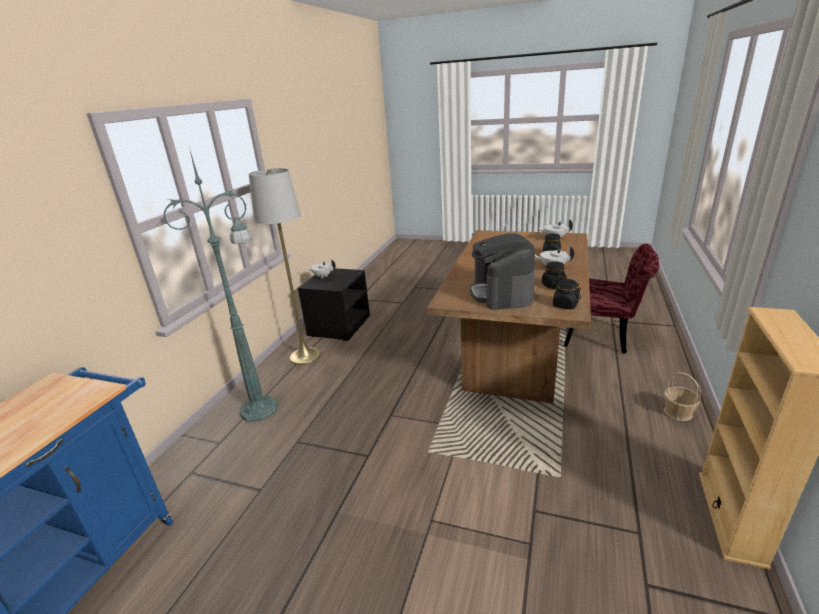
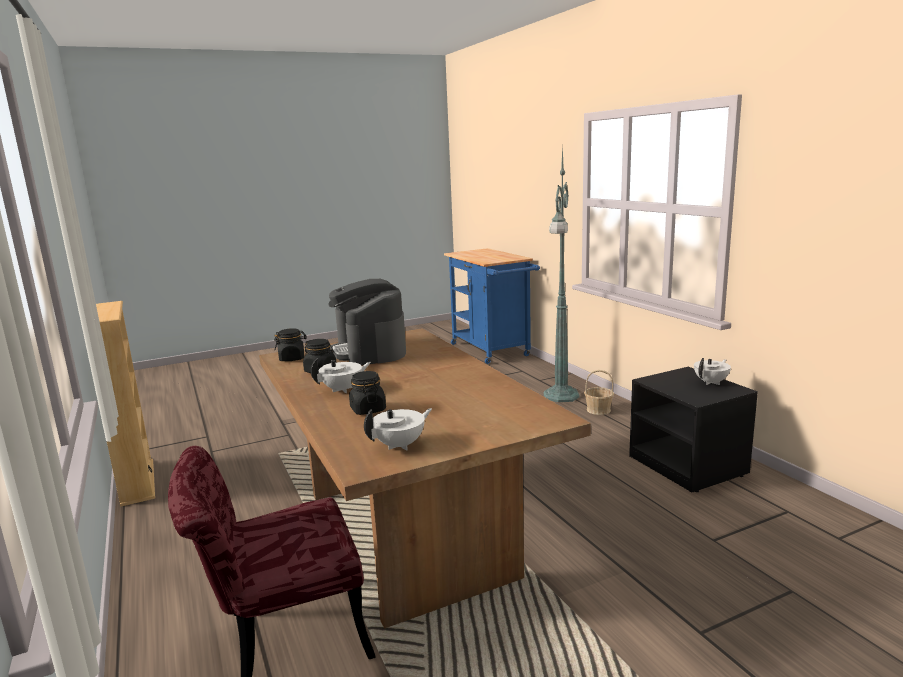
camera: 135 degrees right, 10 degrees down
grey floor lamp [249,168,321,365] -> none
coffee machine [469,234,535,310] -> coffee machine turned 150 degrees counterclockwise [329,279,406,366]
basket [664,372,701,421] -> basket moved to [584,370,614,415]

